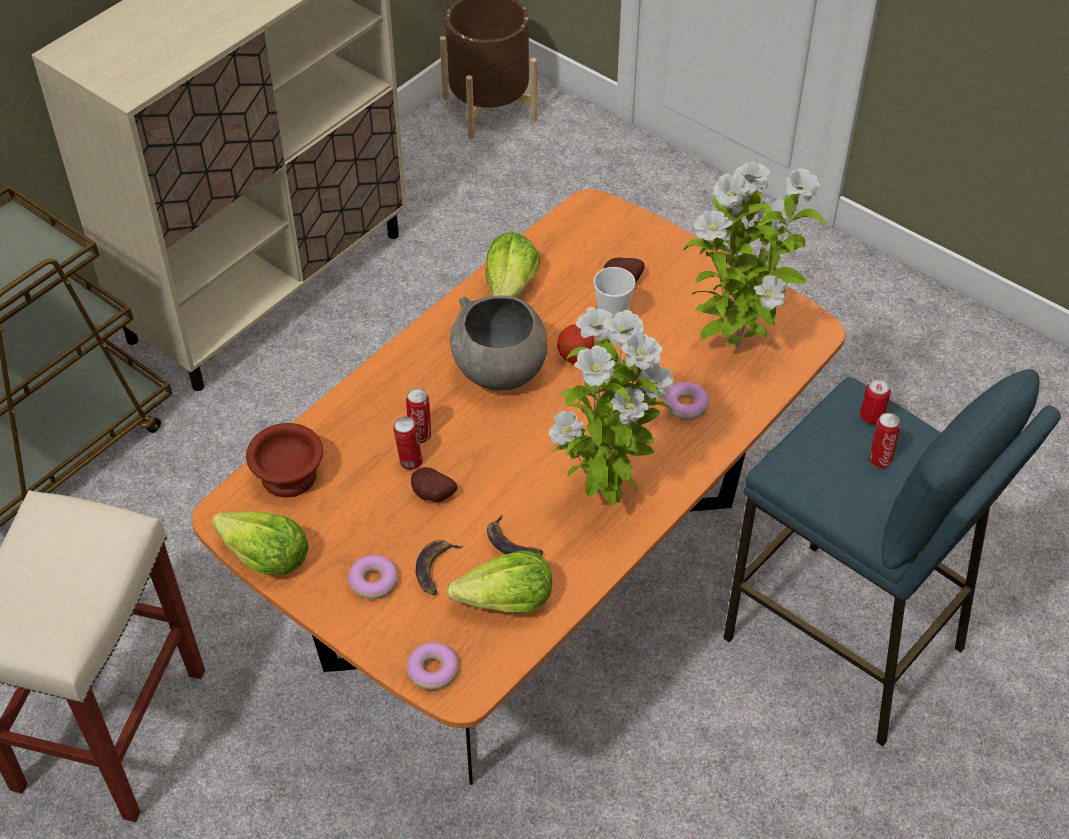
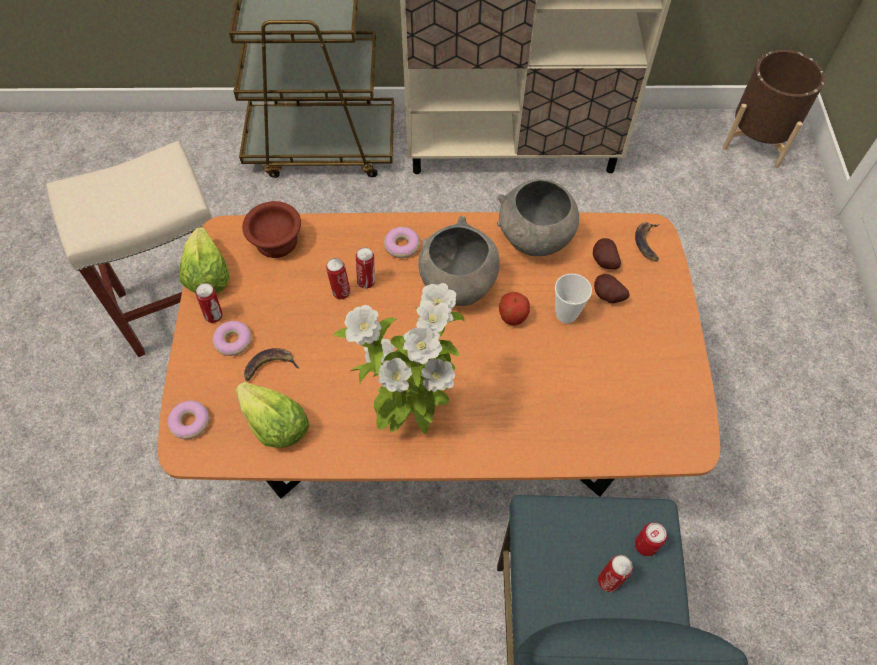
camera: 50 degrees right, 10 degrees up
potato [411,467,457,502] -> potato moved to [593,238,621,270]
lettuce [485,232,541,298] -> grey bowl [497,179,579,256]
banana [487,514,543,556] -> banana moved to [635,222,660,261]
donut [664,382,710,420] -> donut moved to [384,227,420,258]
potted plant [683,162,825,348] -> none
none -> can [196,283,223,323]

